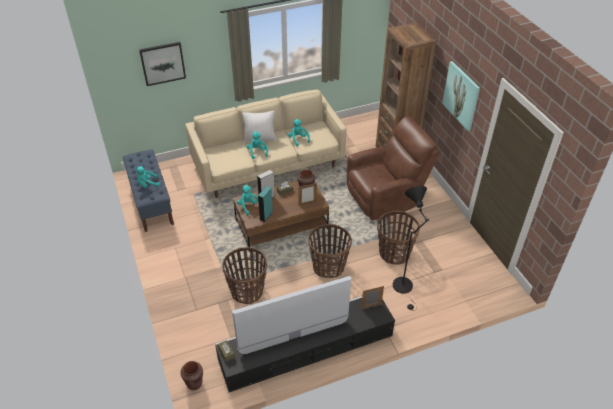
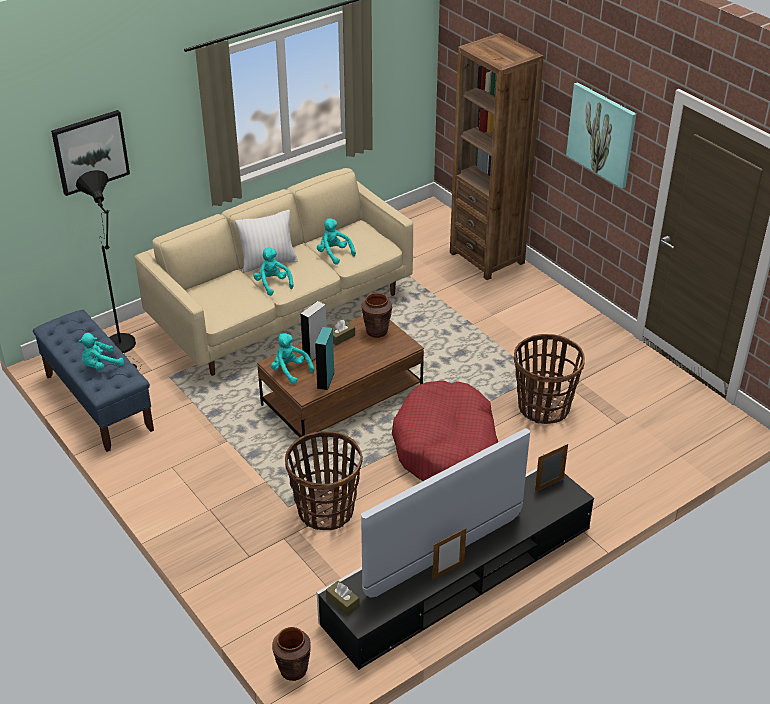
camera: 15 degrees left, 5 degrees down
picture frame [298,183,317,206] -> picture frame moved to [432,528,466,579]
basket [308,224,352,278] -> red dog bed [392,380,498,481]
brown armchair [347,116,440,220] -> none
black floor lamp [393,186,430,310] -> black floor lamp moved to [76,170,141,371]

